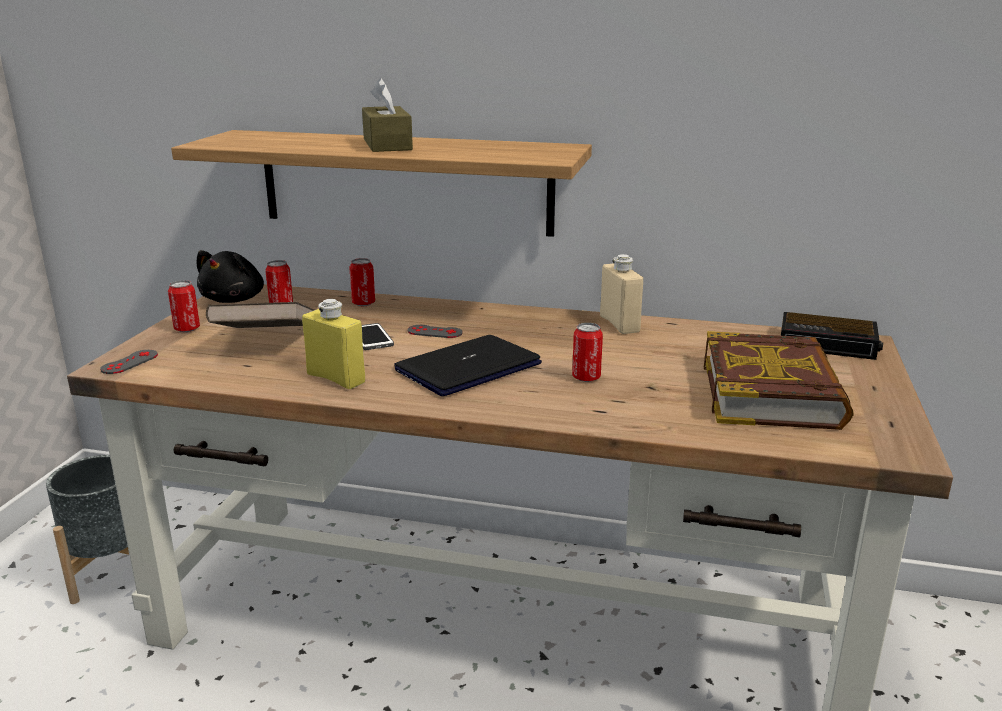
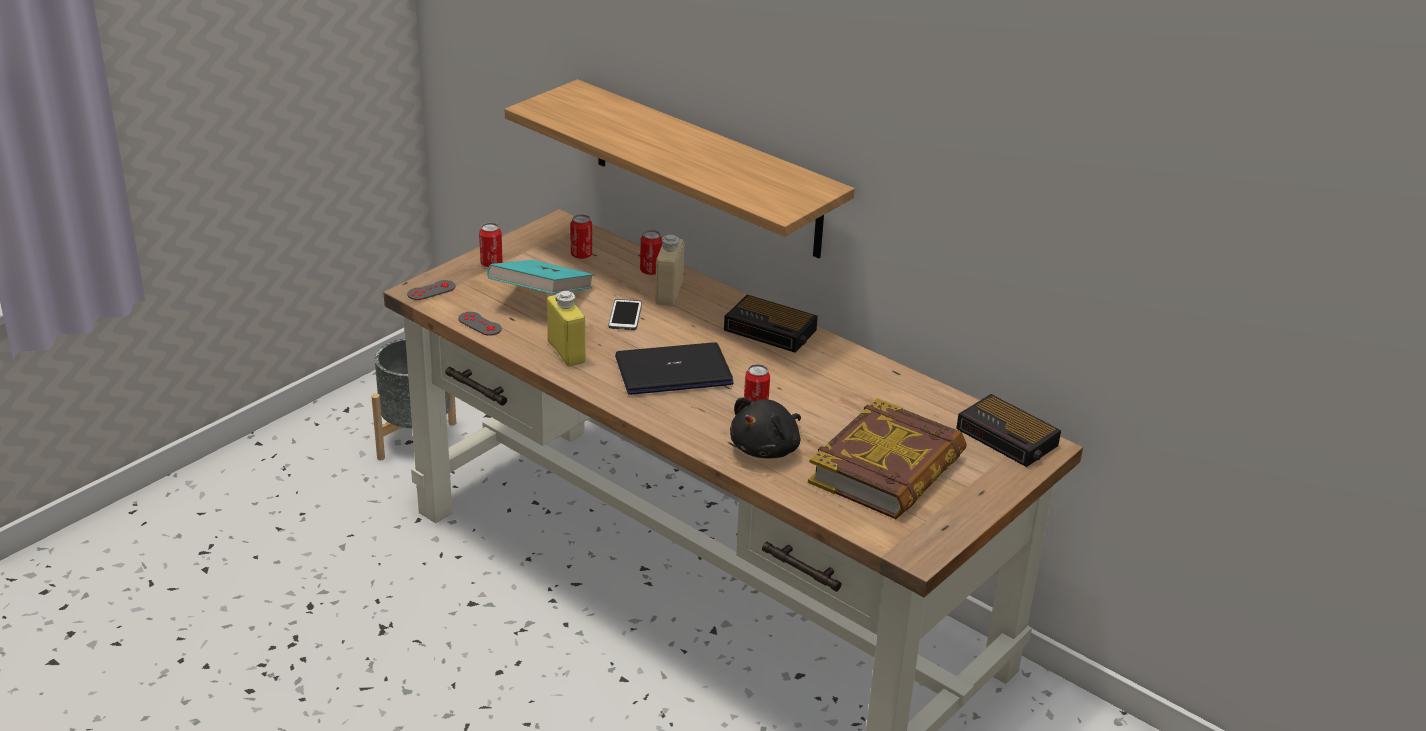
camera: 25 degrees right, 10 degrees up
black plush toy [197,250,264,303] -> black plush toy moved to [730,397,801,459]
brown book [206,302,314,328] -> turquoise book [487,260,594,294]
brown tissue box [362,78,413,152] -> none
grey game controller [407,325,463,338] -> grey game controller moved to [458,312,502,336]
beige bottle [600,254,643,334] -> beige bottle moved to [655,235,684,306]
none -> alarm clock [724,295,818,353]

